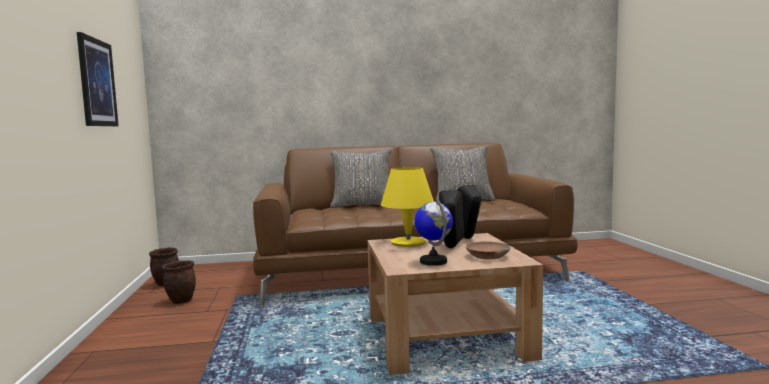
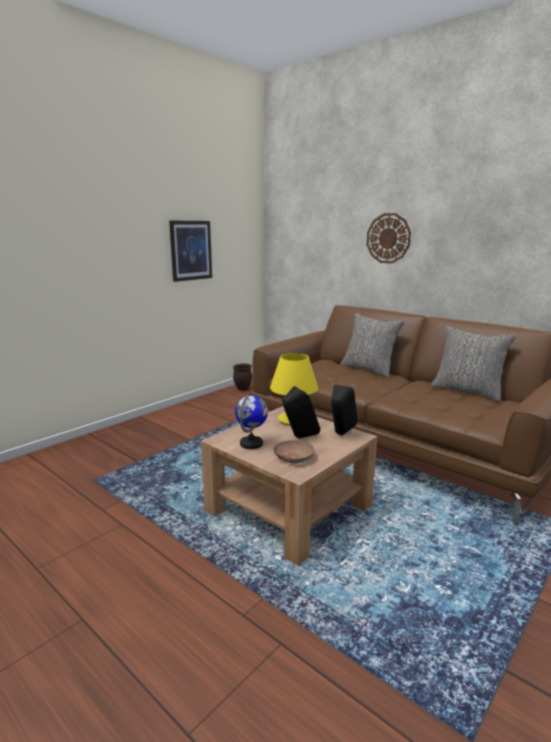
camera: 50 degrees right, 10 degrees up
brown planter [162,260,196,304] -> none
none -> wall clock [366,213,411,263]

